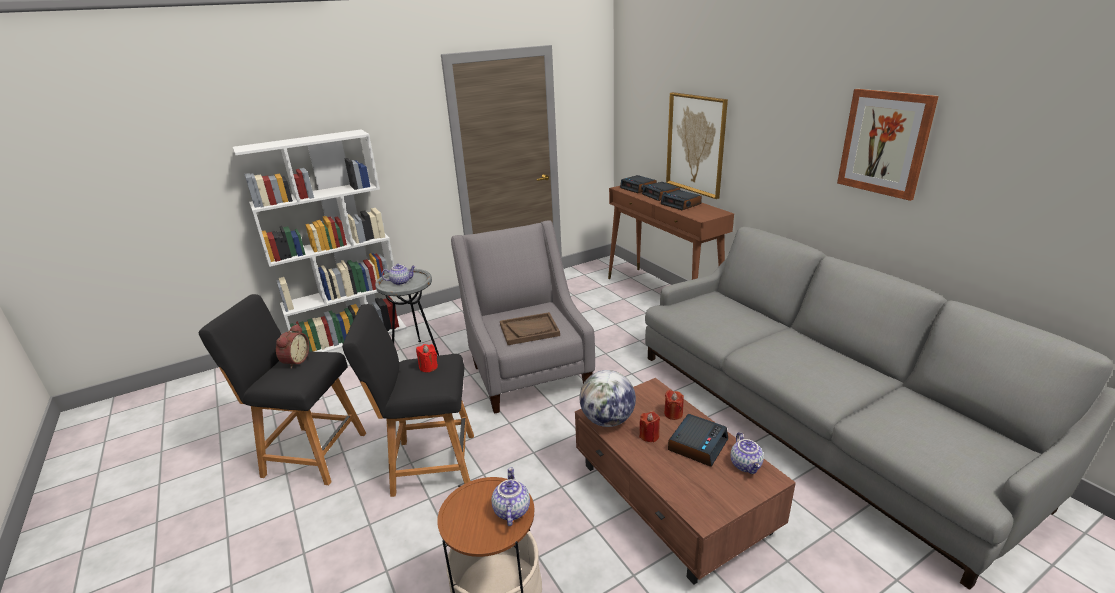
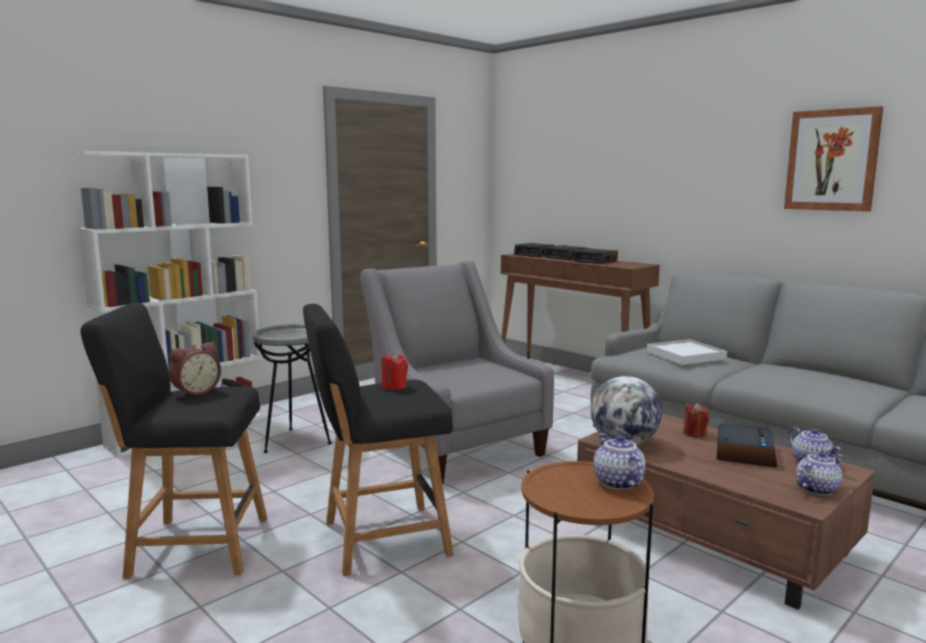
camera: 15 degrees left, 15 degrees down
alarm clock [276,324,309,369] -> alarm clock turned 45 degrees clockwise [169,342,221,398]
teapot [381,264,416,285] -> teapot moved to [796,451,843,495]
brown tray [500,312,560,345] -> none
red candle [639,411,660,442] -> none
picture [666,92,728,199] -> none
none -> white tray [647,339,727,365]

